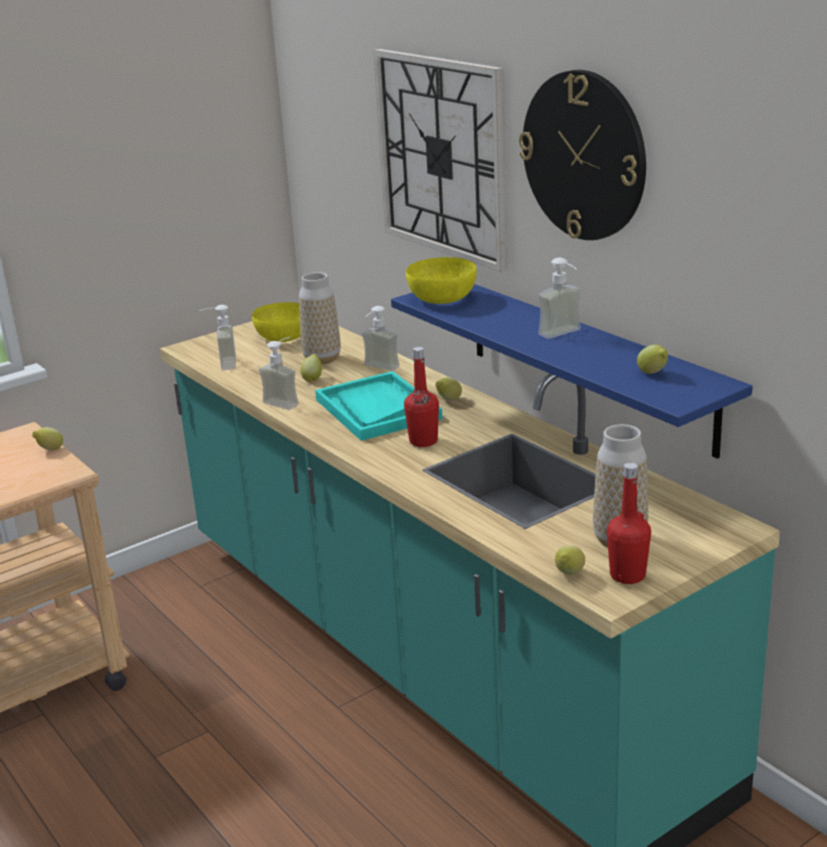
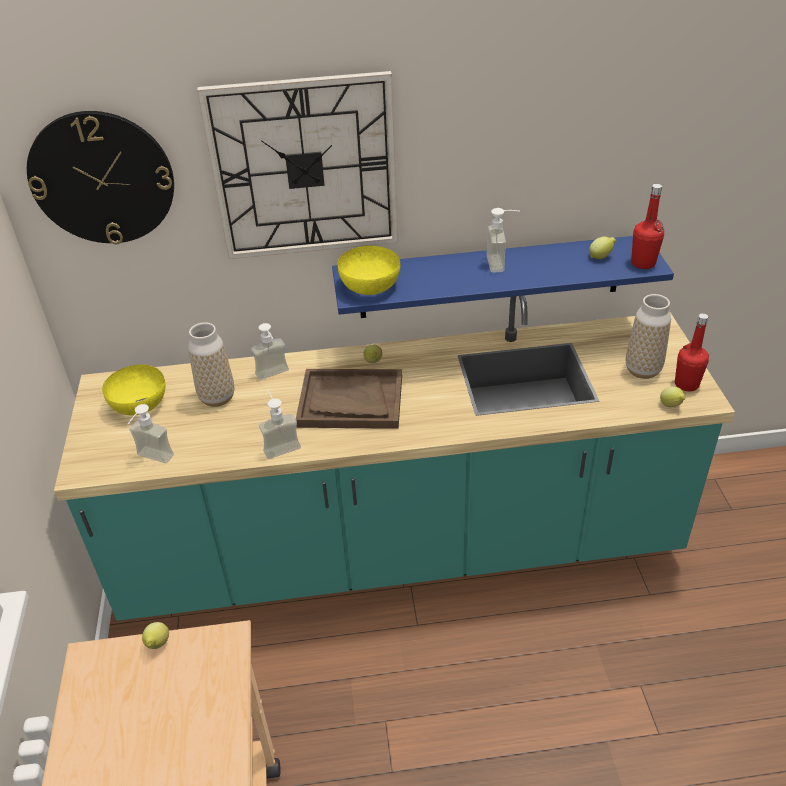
camera: 60 degrees left, 15 degrees up
lemon [300,354,322,382] -> none
turquoise tray [315,371,442,441] -> brown tray [296,369,402,429]
red bottle [404,347,439,447] -> red bottle moved to [631,184,664,269]
wall clock [519,70,646,240] -> wall clock moved to [27,111,174,244]

